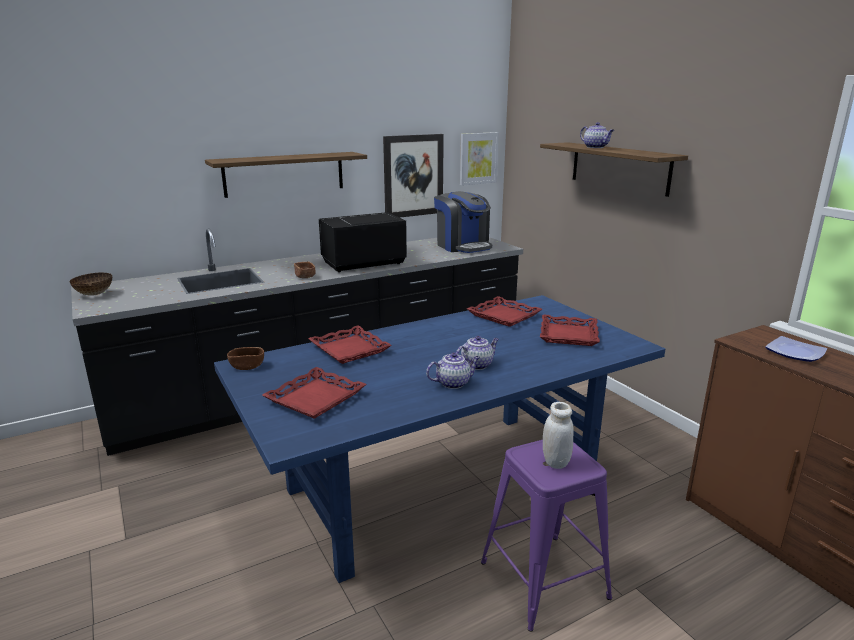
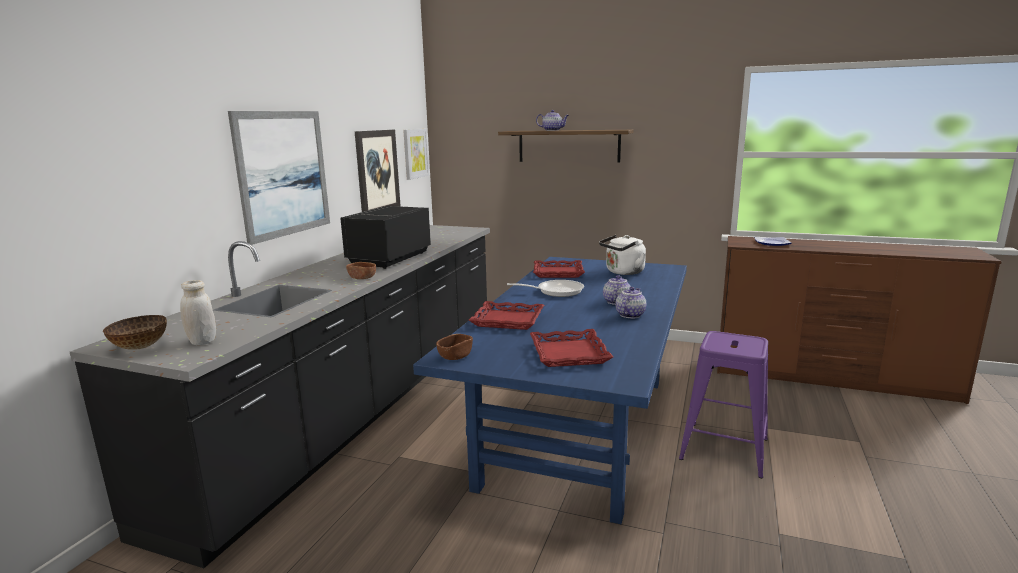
camera: 40 degrees left, 5 degrees down
shelf [205,152,367,198] -> picture [228,111,330,245]
coffee machine [434,191,492,253] -> none
red tray [540,315,600,346] -> white kettle [599,235,646,275]
white jar [543,402,574,469] -> white jar moved to [180,280,216,345]
none -> frying pan [507,280,584,297]

